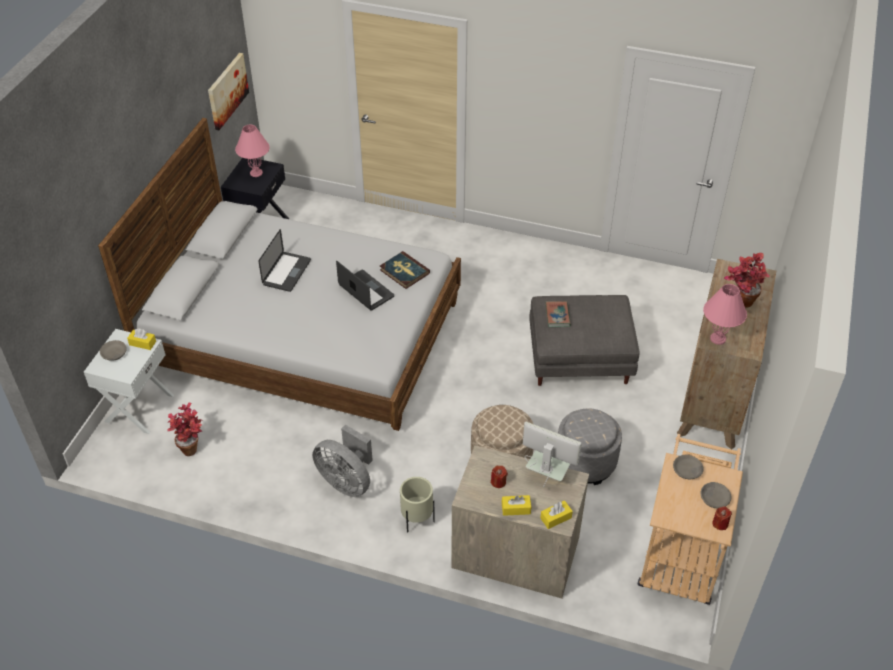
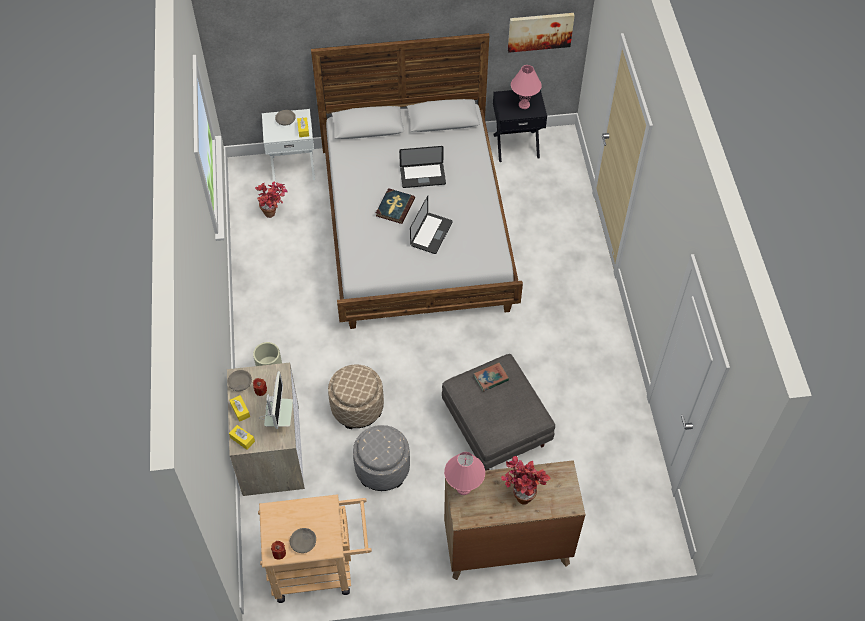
camera: 65 degrees right, 10 degrees up
grey fan [312,425,373,497] -> none
book [380,251,430,289] -> book moved to [376,188,415,224]
grey bowl [673,455,704,479] -> grey bowl moved to [228,370,252,391]

